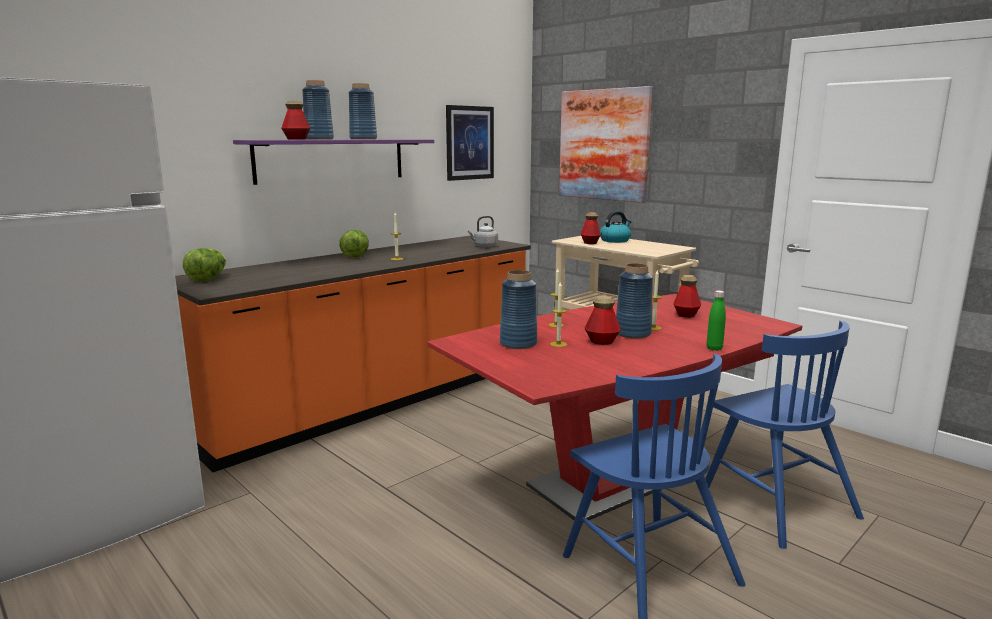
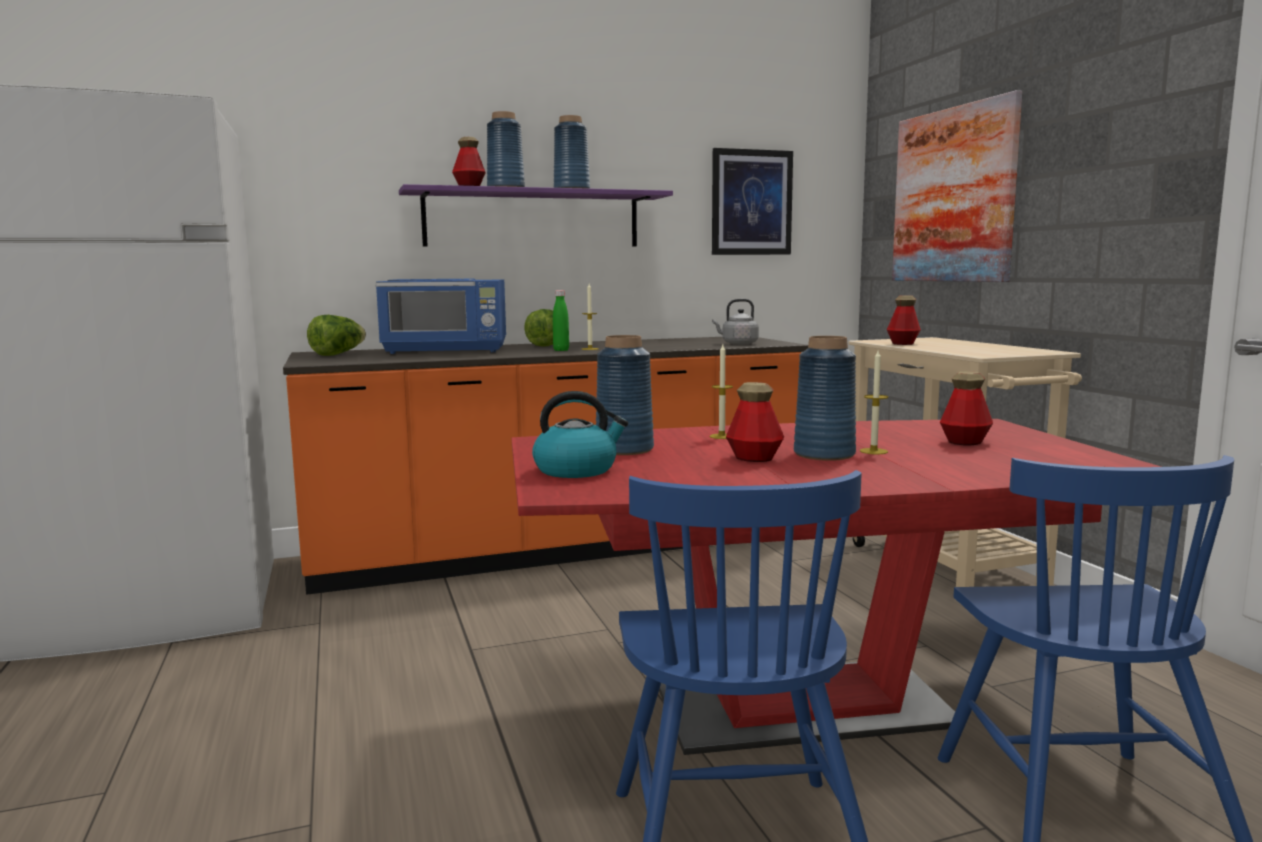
camera: 25 degrees right, 5 degrees down
candle [550,282,567,347] -> none
kettle [600,211,631,243] -> kettle moved to [532,391,628,478]
green bottle [707,290,726,351] -> green bottle moved to [553,290,569,351]
none -> blue microwave [375,279,506,354]

